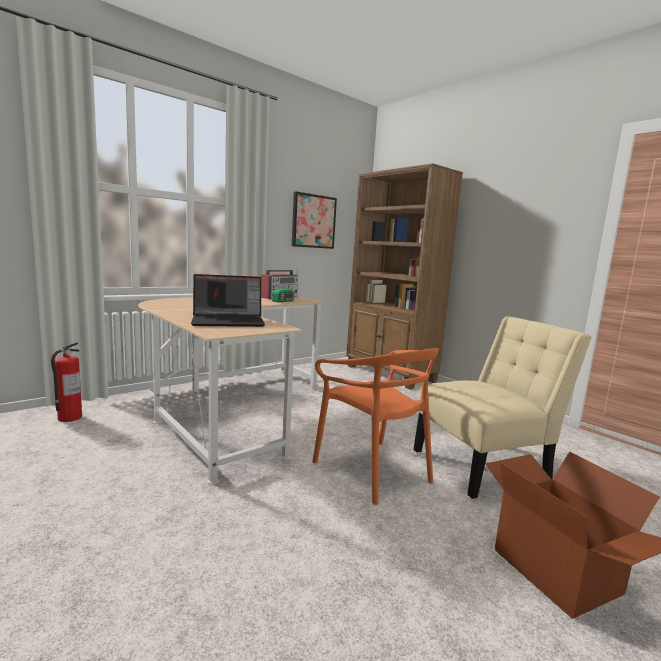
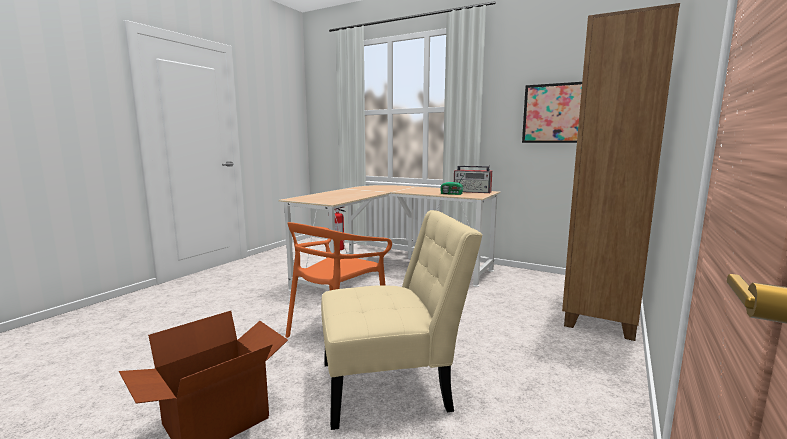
camera: 70 degrees right, 0 degrees up
laptop [191,274,265,327] -> none
beige chair [413,316,592,499] -> beige chair turned 60 degrees counterclockwise [321,210,483,430]

